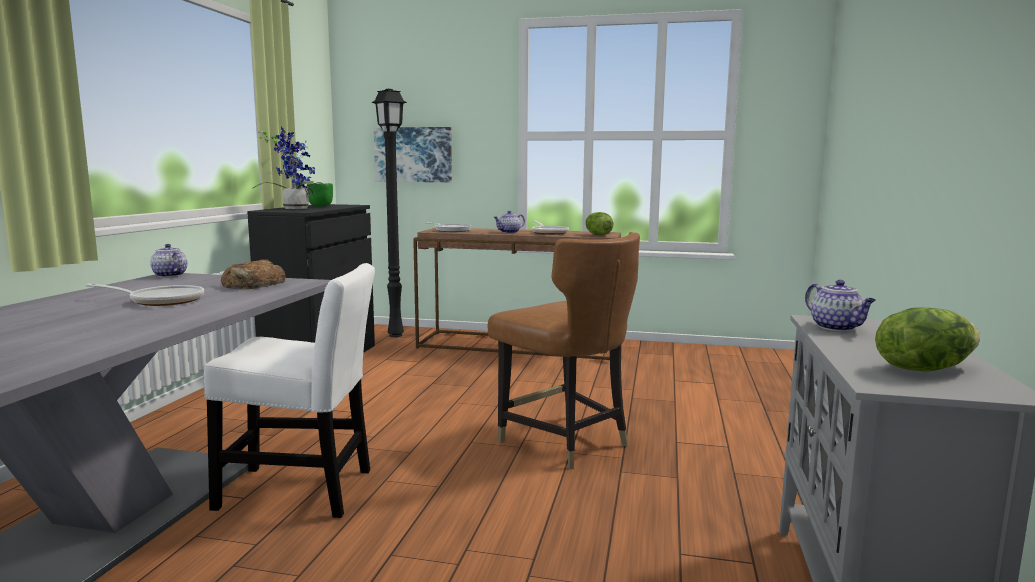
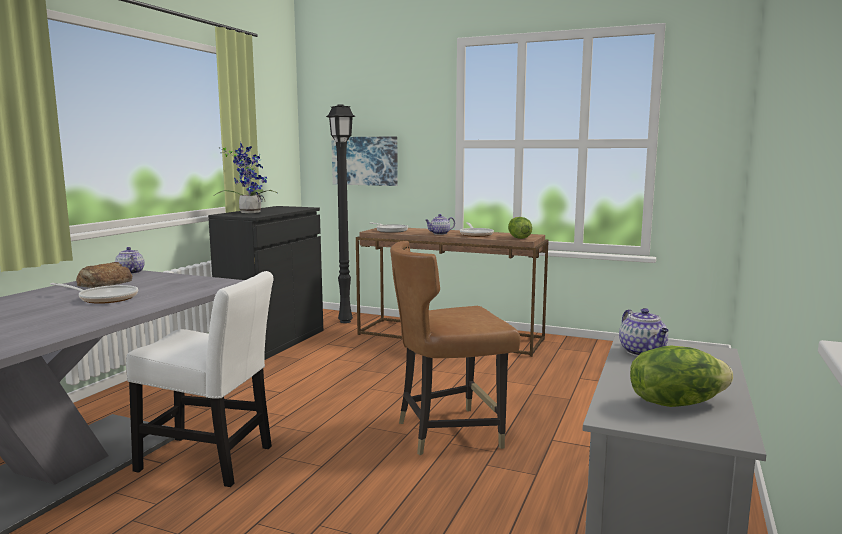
camera: 10 degrees right, 0 degrees up
bread [221,259,285,289] -> bread moved to [76,262,133,288]
green bowl [307,183,333,207] -> none
brown chair [488,232,640,469] -> brown chair turned 105 degrees clockwise [390,241,520,455]

